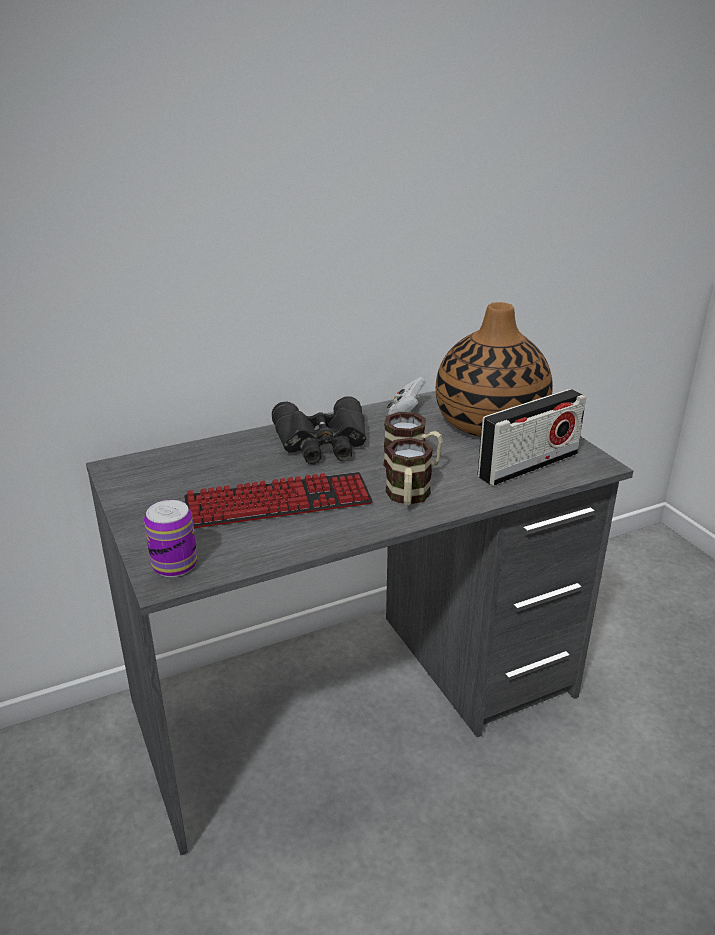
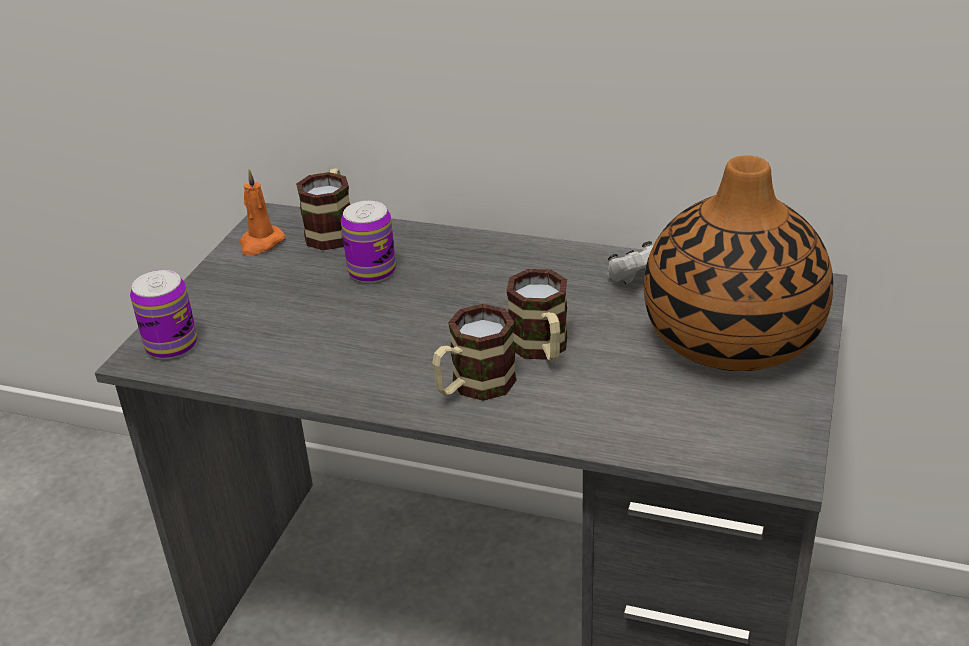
camera: 45 degrees right, 5 degrees up
keyboard [184,472,373,528] -> none
black binoculars [272,396,366,464] -> none
radio [477,389,586,486] -> none
none -> orange candle [240,169,285,256]
none -> mug [296,168,350,250]
none -> can [341,201,396,283]

